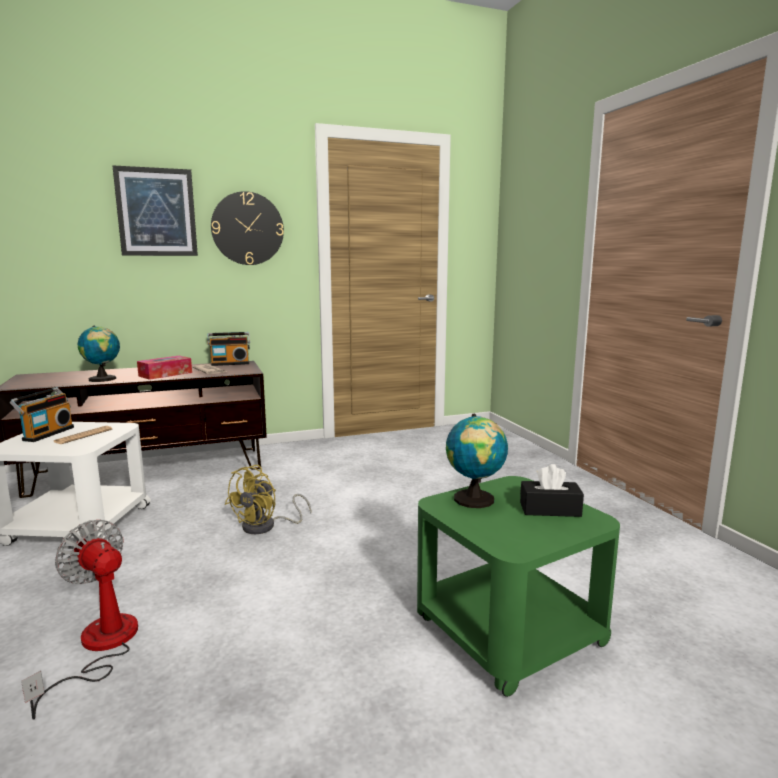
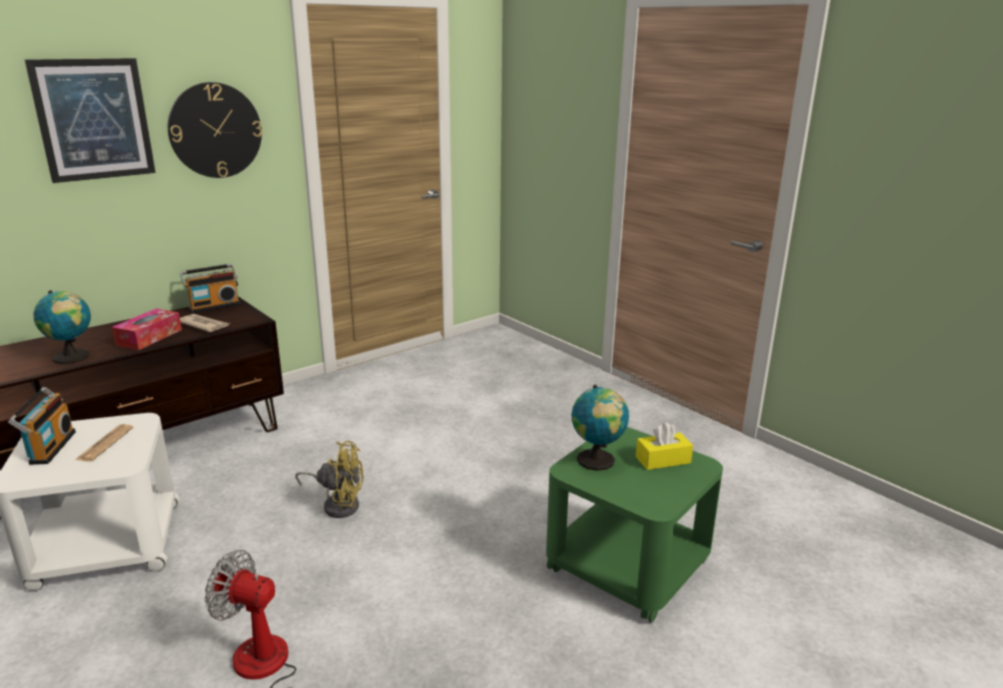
camera: 20 degrees left, 10 degrees up
yellow fan [225,465,311,534] -> yellow fan turned 90 degrees counterclockwise [295,441,364,518]
black tissue box [520,464,584,517] -> yellow tissue box [636,422,693,470]

